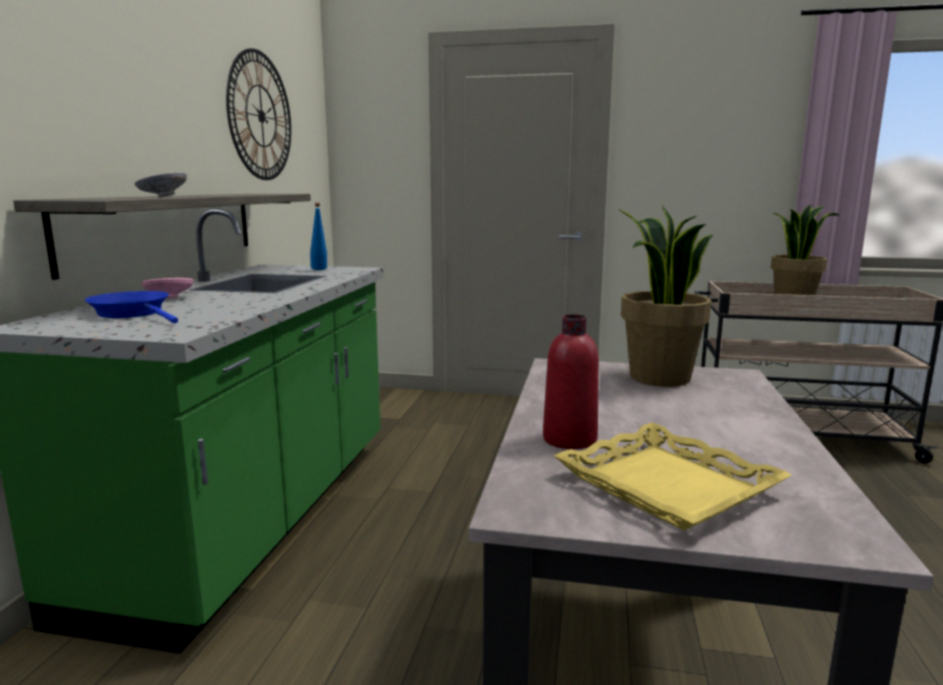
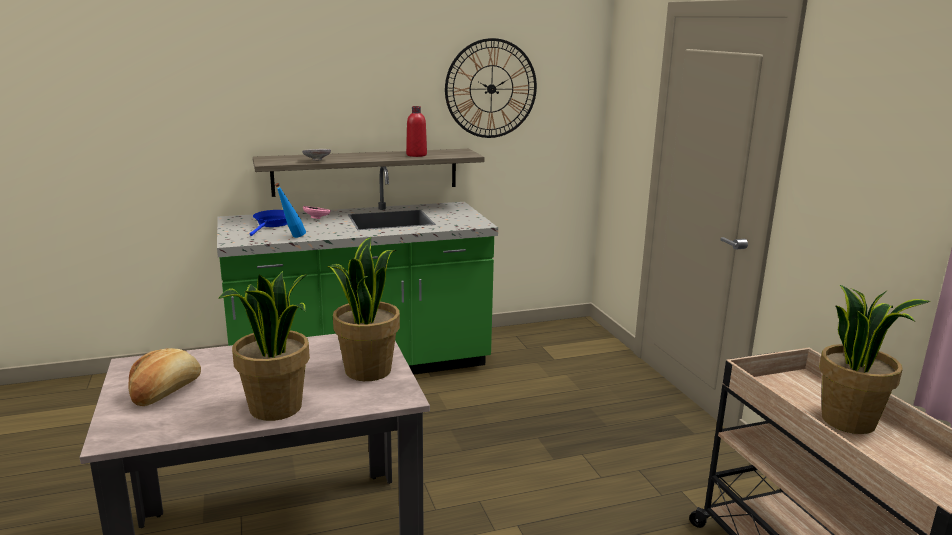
camera: 60 degrees right, 5 degrees up
blue bottle [310,202,327,270] -> blue bottle moved to [275,183,306,238]
red bottle [543,314,599,449] -> red bottle moved to [406,106,427,157]
yellow tray [553,423,792,531] -> bread [128,348,201,406]
none -> potted plant [219,271,310,421]

